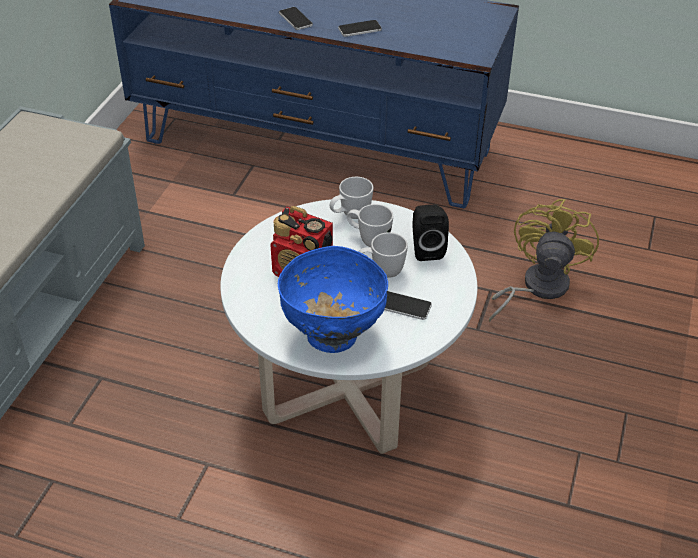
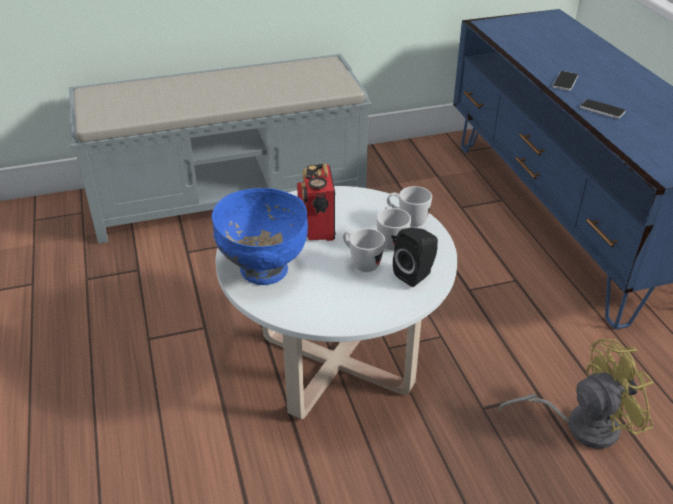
camera: 55 degrees right, 5 degrees down
phone [384,291,432,320] -> none

